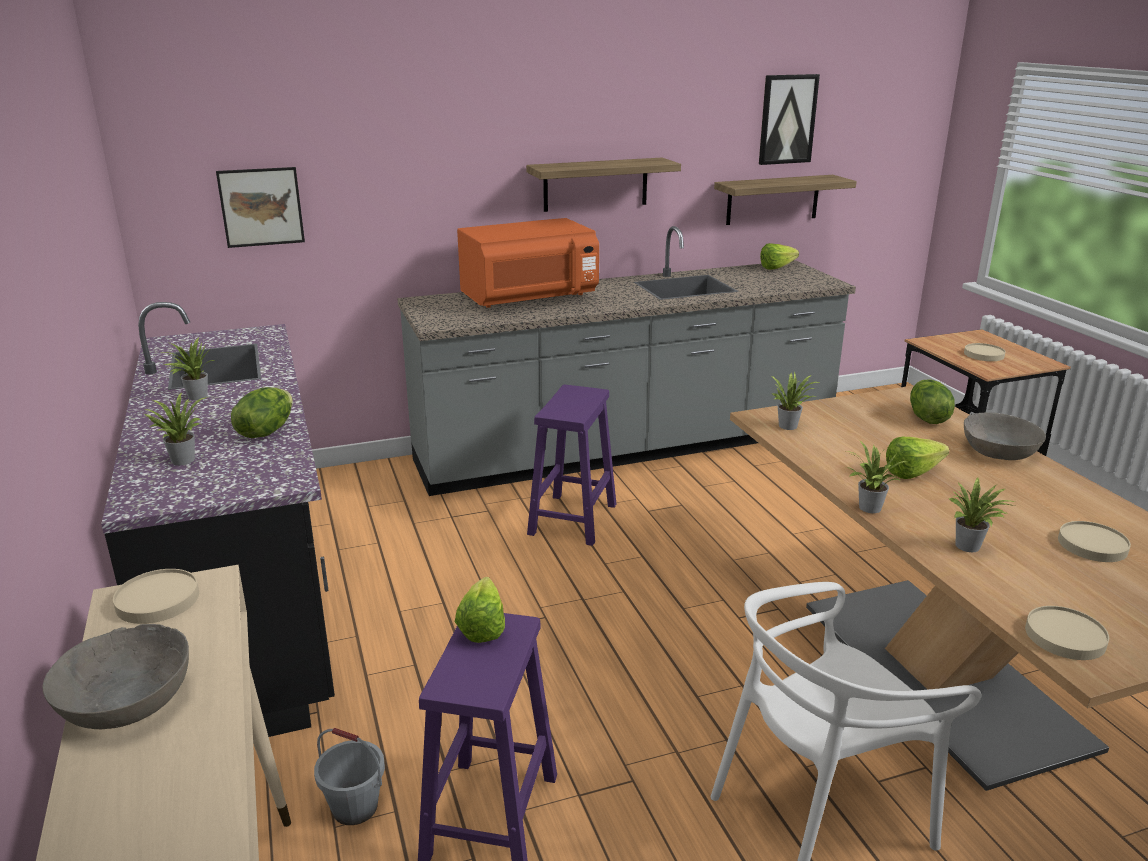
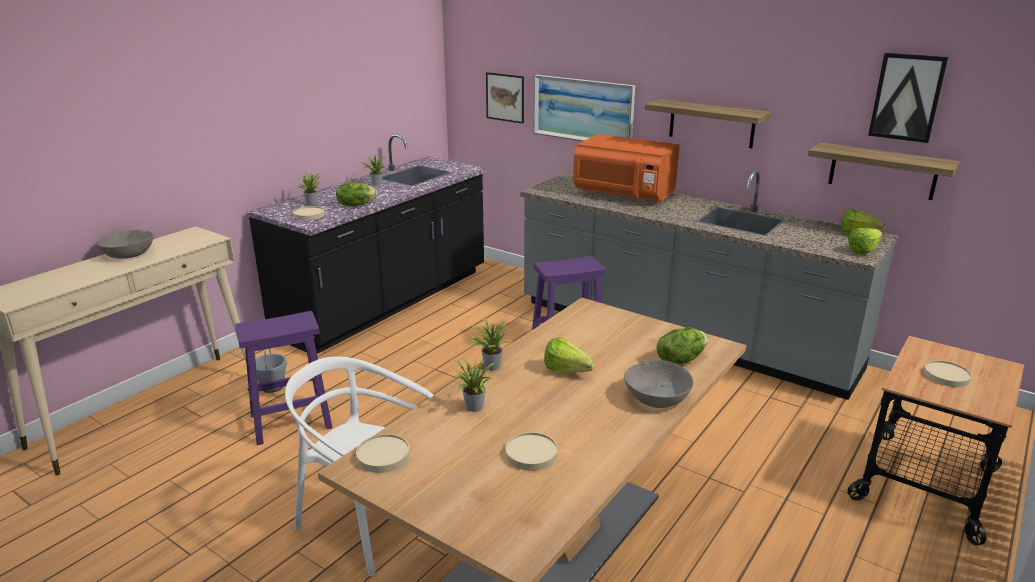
camera: 55 degrees right, 0 degrees up
beige plate [113,569,199,624] -> beige plate moved to [293,206,325,220]
lettuce [455,577,505,643] -> lettuce moved to [848,228,882,254]
potted plant [770,372,820,430] -> none
none -> picture [533,75,635,142]

